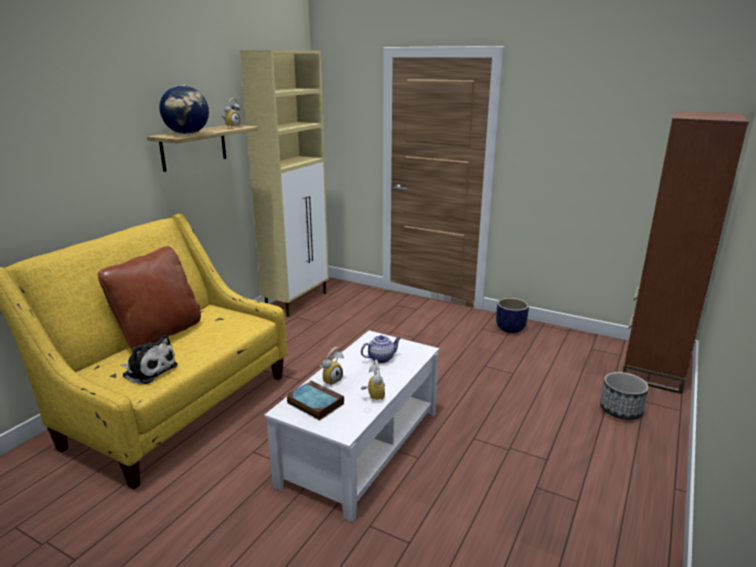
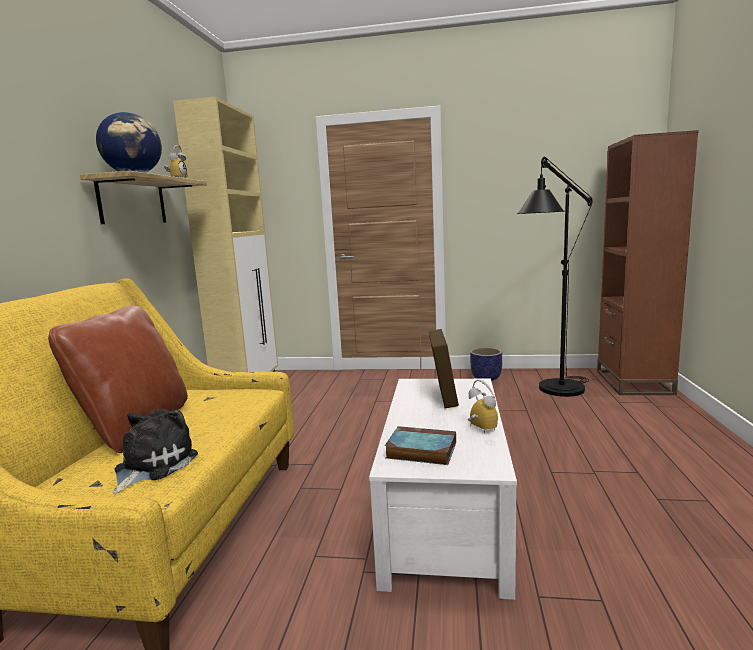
camera: 20 degrees left, 10 degrees down
plush toy [121,335,178,384] -> plush toy turned 75 degrees counterclockwise [113,409,198,494]
alarm clock [320,347,344,386] -> none
teapot [361,335,401,363] -> picture frame [429,329,459,408]
planter [600,372,649,420] -> none
none -> black floor lamp [517,157,592,397]

